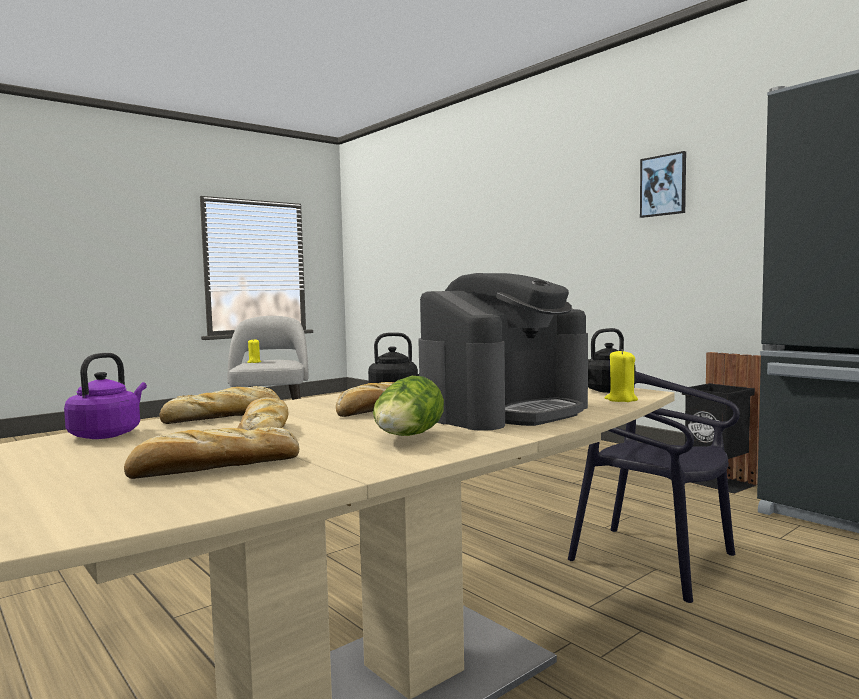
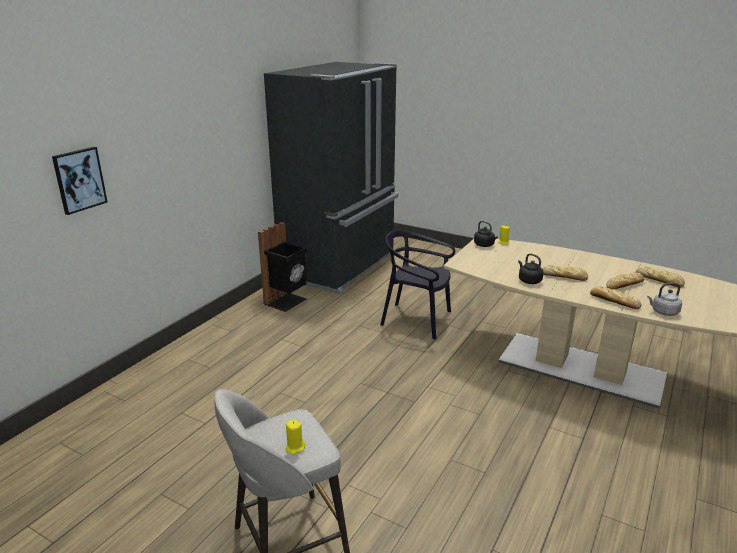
camera: 110 degrees left, 20 degrees up
purple kettle [64,353,147,439] -> grey kettle [647,283,682,316]
lettuce [373,376,444,436] -> none
coffee machine [418,273,588,431] -> none
black chair [568,372,740,603] -> black chair turned 90 degrees clockwise [380,230,455,339]
picture [640,151,686,218] -> picture moved to [52,147,107,215]

